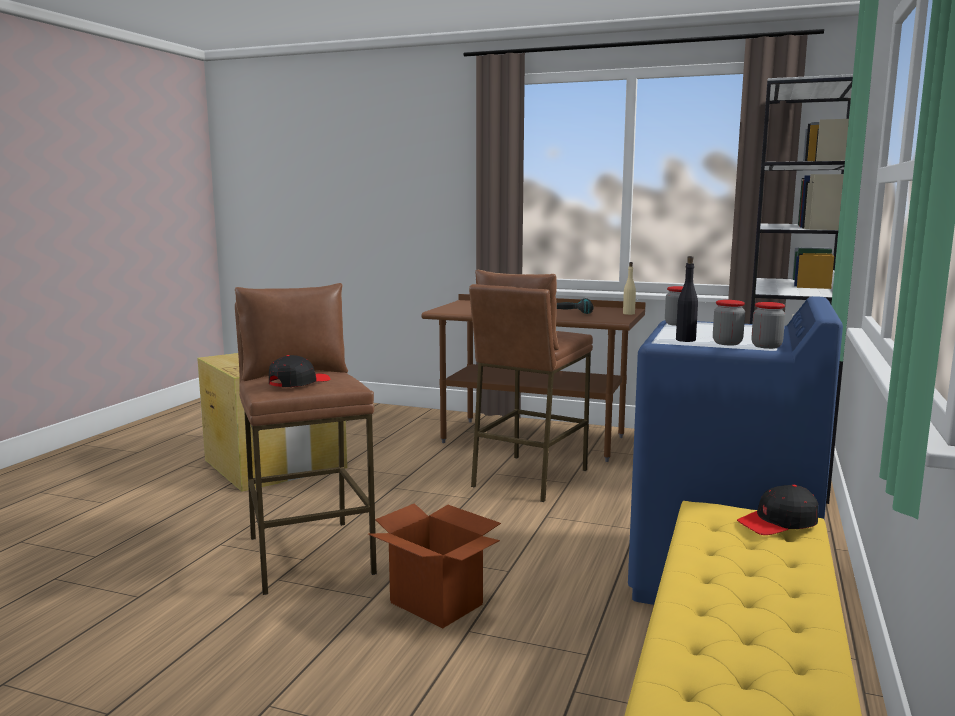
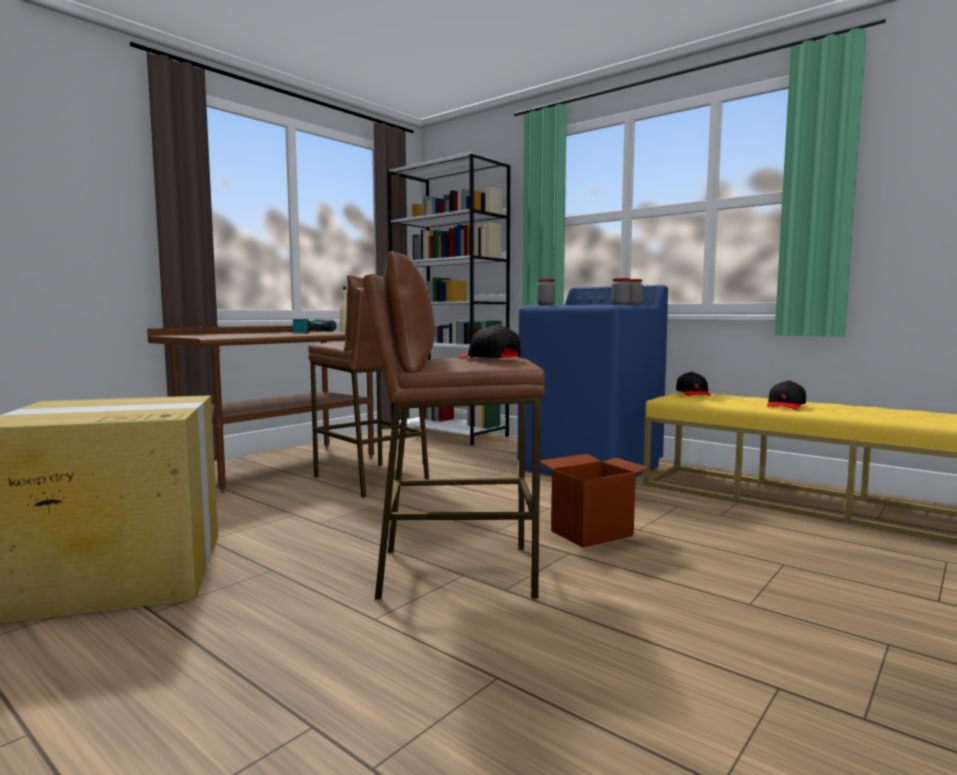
camera: 70 degrees left, 5 degrees down
black bottle [676,256,698,342] -> none
none -> black cap [767,380,806,409]

